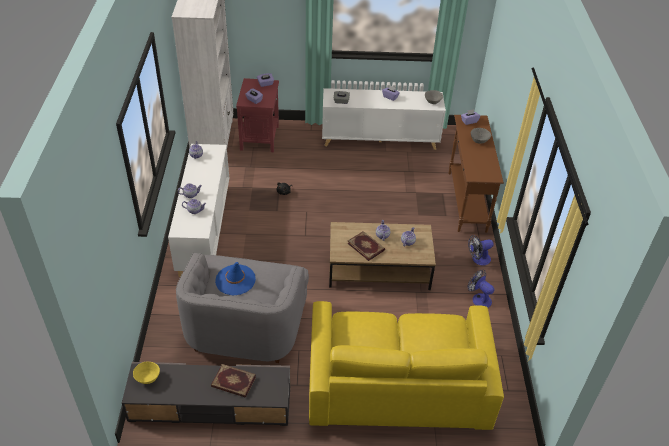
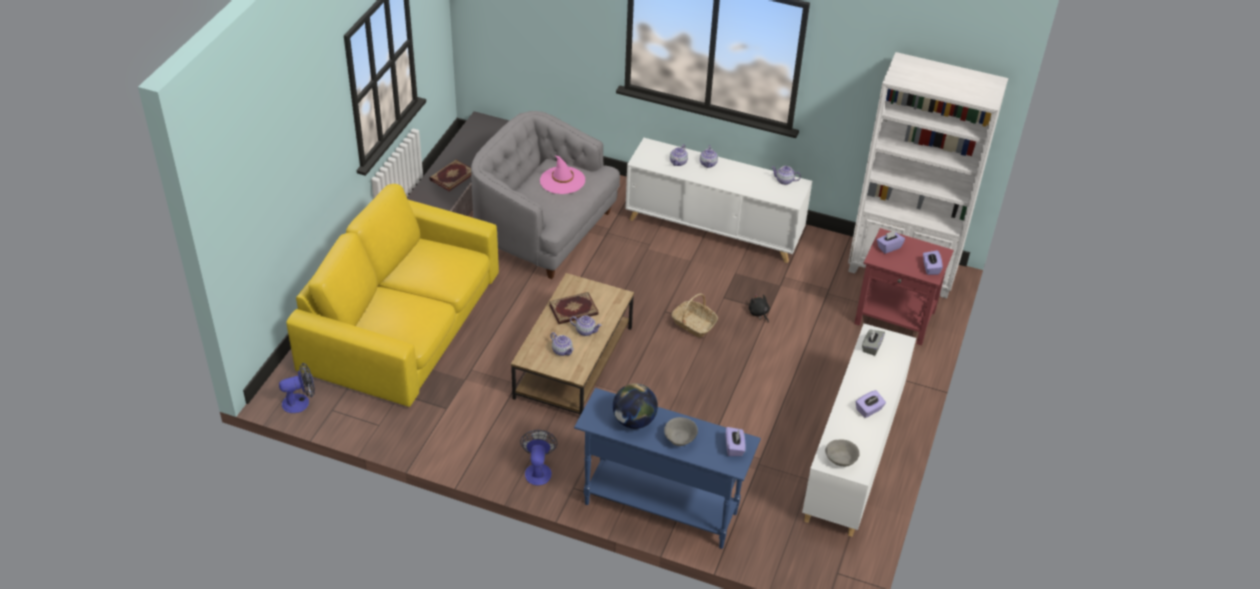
camera: 110 degrees right, 0 degrees up
yellow bowl [133,362,160,384] -> none
blue hat [215,262,256,295] -> pink hat [540,156,585,194]
brown console table [448,115,504,233] -> blue console table [574,388,761,549]
fan [468,270,494,307] -> fan moved to [279,363,315,413]
none -> globe [613,383,658,429]
none -> basket [671,293,718,338]

